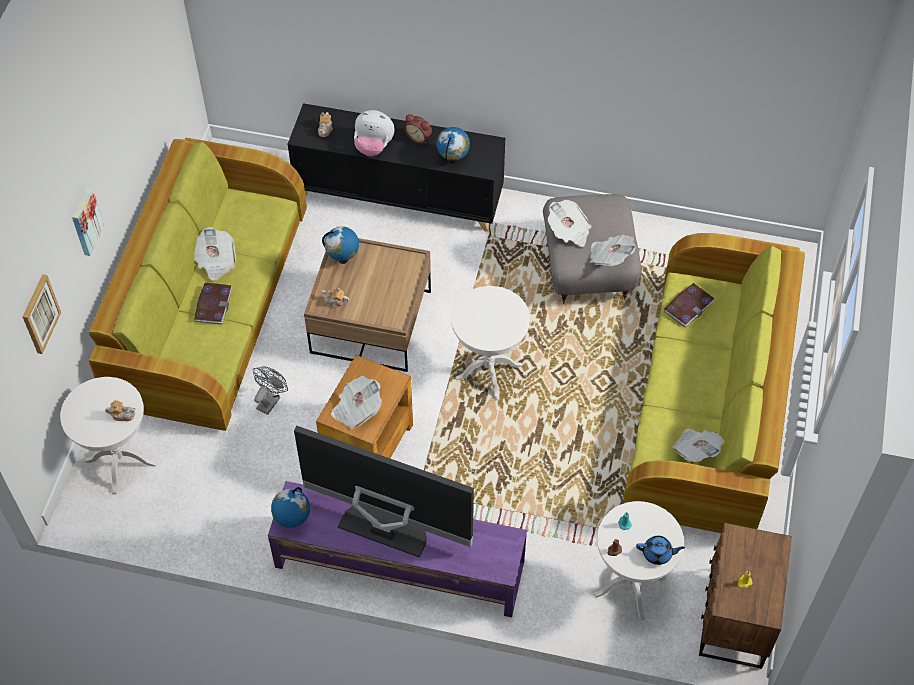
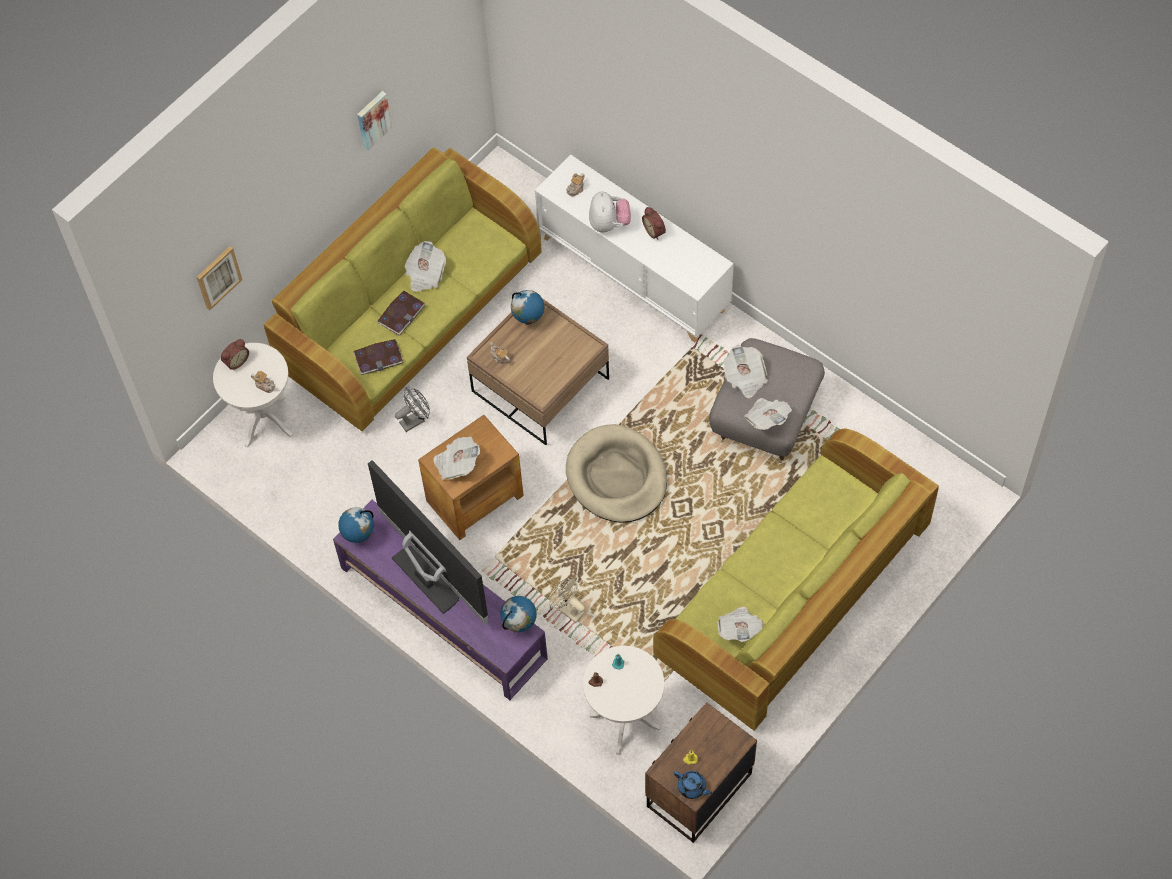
camera: 30 degrees right, 5 degrees up
picture [72,186,104,256] -> picture moved to [357,91,392,151]
black cabinet [288,103,505,232] -> white cabinet [535,155,734,343]
plush toy [354,110,395,156] -> plush toy turned 135 degrees counterclockwise [589,191,631,232]
globe [436,127,470,164] -> globe moved to [500,596,537,632]
white side table [451,286,530,400] -> beige dog bed [566,424,667,523]
blue teapot [636,536,685,565] -> blue teapot moved to [674,771,713,799]
book [664,283,715,327] -> book moved to [354,339,404,375]
none -> alarm clock [221,339,249,370]
none -> beige fan [549,577,585,623]

